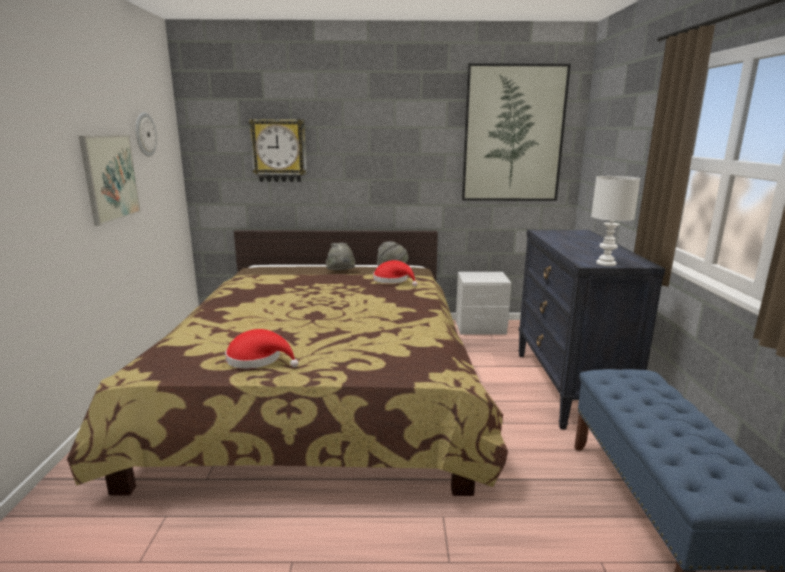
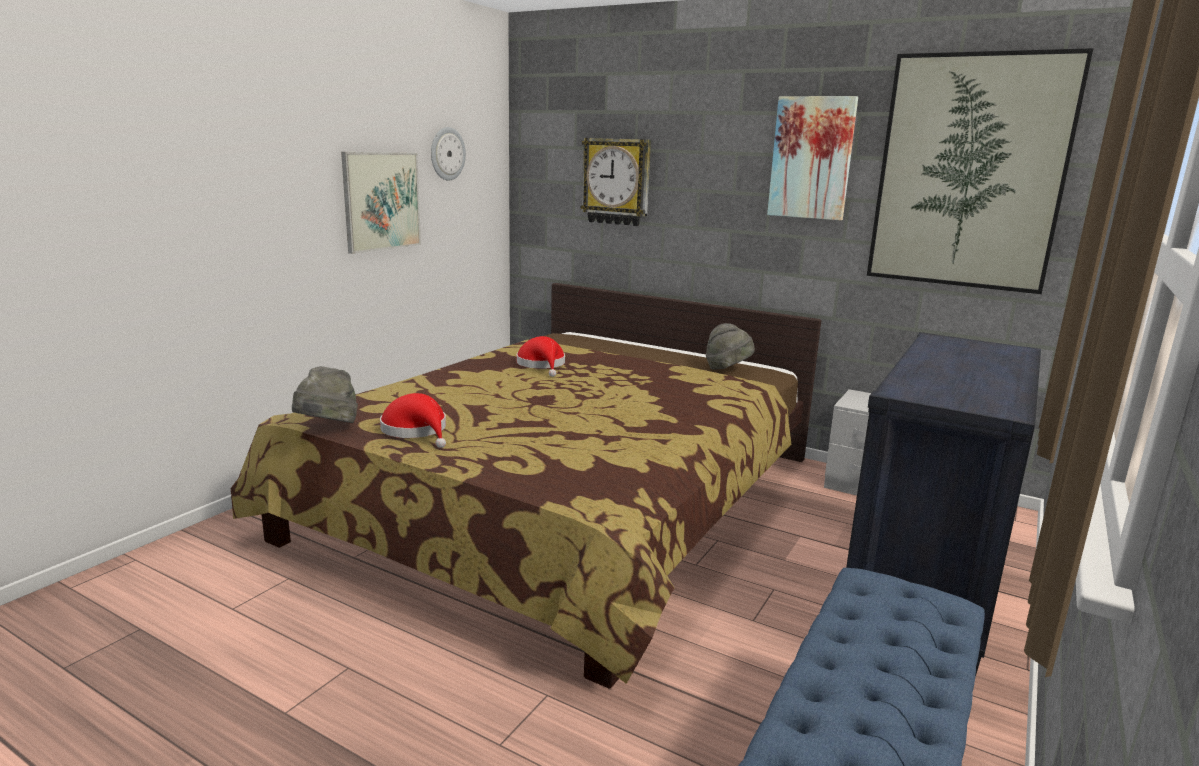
camera: 30 degrees right, 0 degrees up
grey hat [326,243,355,270] -> grey hat moved to [292,366,358,423]
red hat [373,260,417,286] -> red hat moved to [516,336,565,377]
white table lamp [591,176,640,266] -> none
none -> picture [767,96,858,220]

